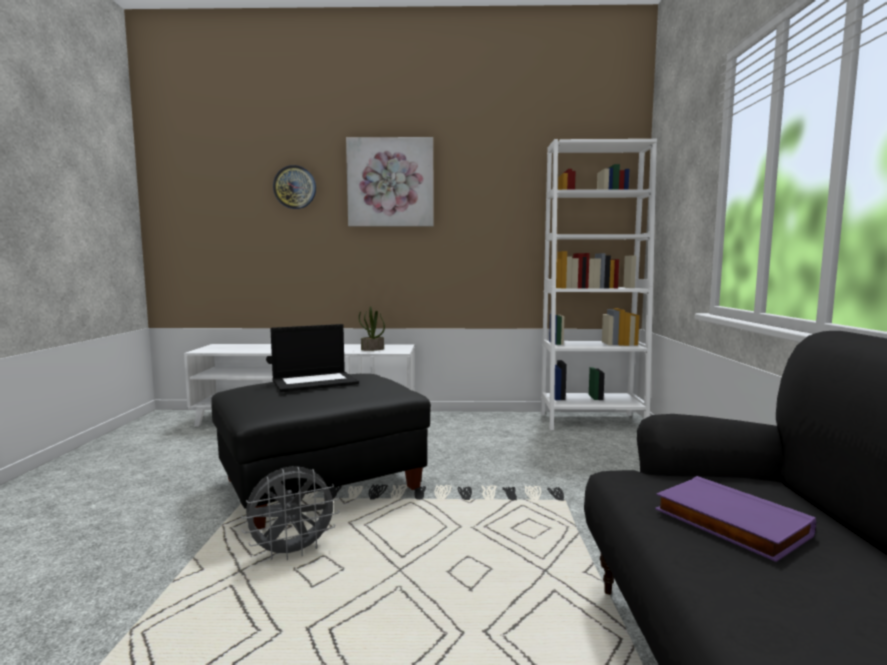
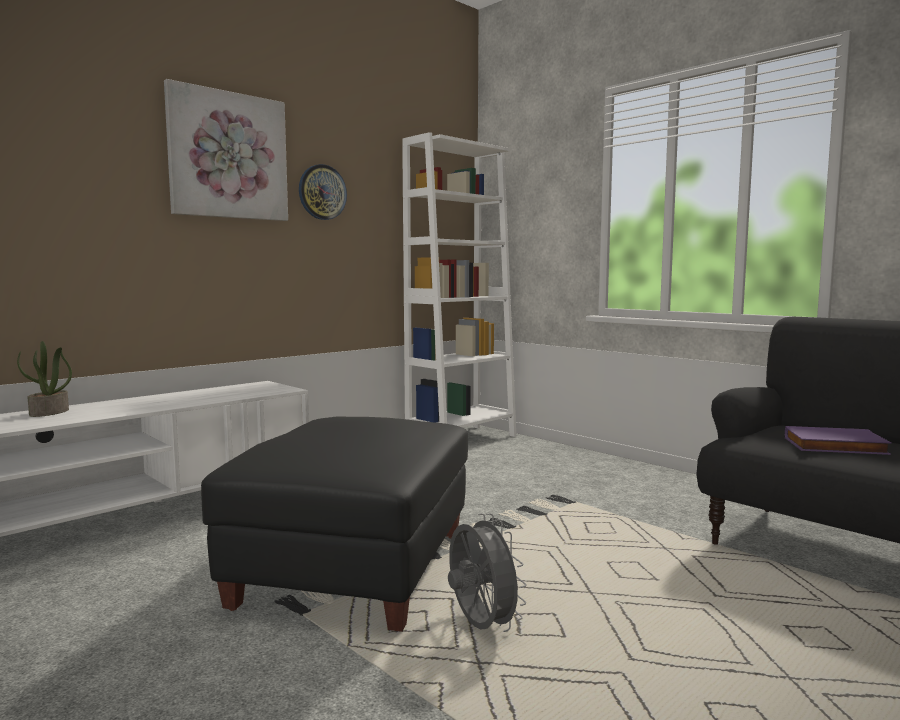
camera: 45 degrees left, 0 degrees up
grey fan [241,466,340,560] -> grey fan turned 45 degrees counterclockwise [448,513,527,632]
laptop [270,324,359,392] -> none
wall clock [273,165,316,209] -> wall clock moved to [299,164,347,220]
potted plant [359,306,385,351] -> potted plant moved to [17,341,72,417]

